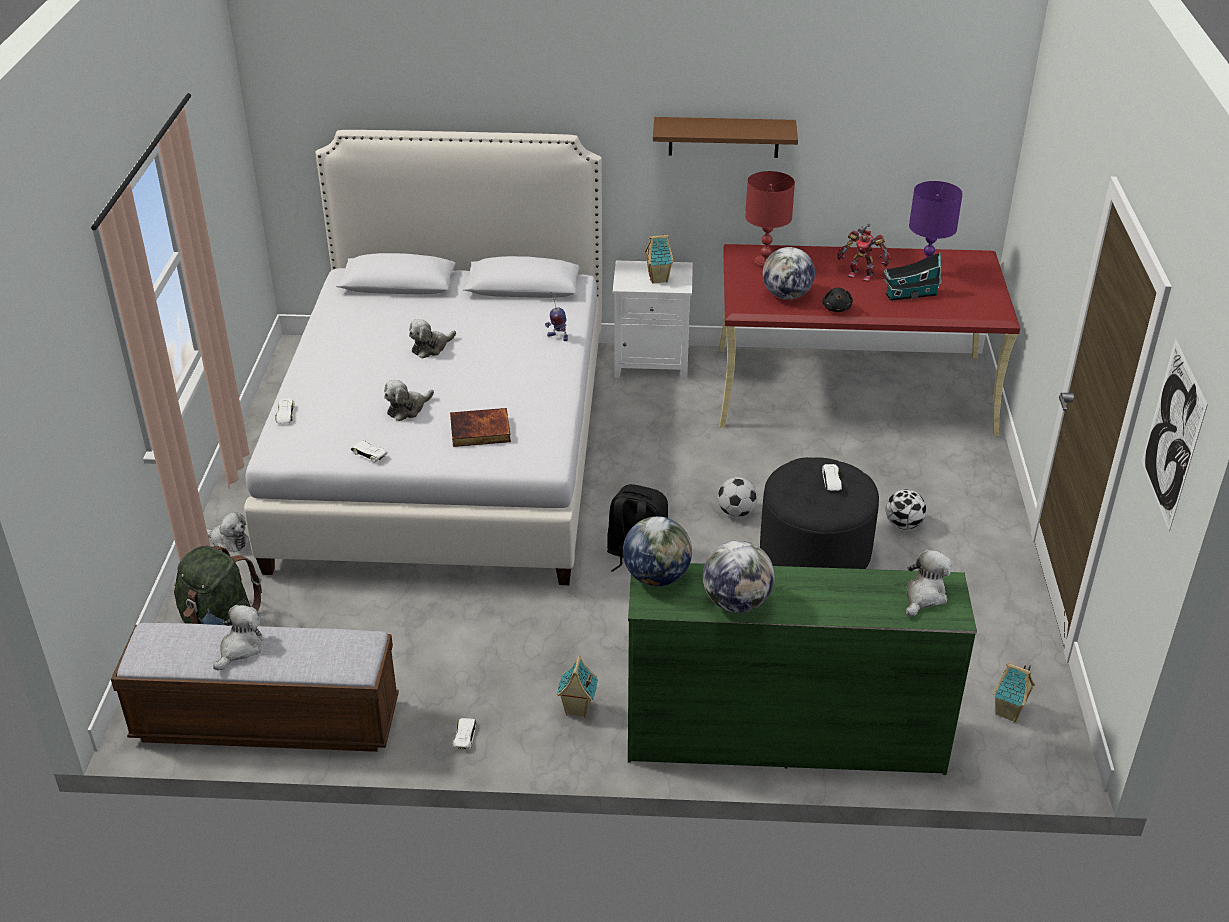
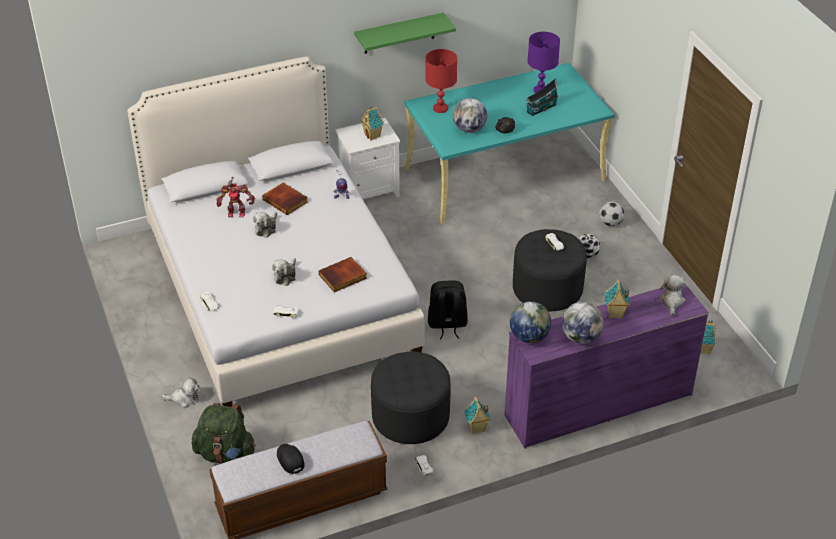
camera: 25 degrees left, 5 degrees up
plush toy [213,605,262,670] -> black cap [277,444,305,474]
green dresser [628,563,977,775] -> purple dresser [505,284,709,448]
brown shelf [653,117,798,158] -> green shelf [354,13,456,54]
football [718,477,758,517] -> football moved to [599,202,624,226]
red desk [719,244,1020,436] -> turquoise desk [404,63,615,224]
toy robot [838,224,891,282] -> toy robot moved to [216,177,255,217]
picture [1142,339,1208,531] -> none
none -> book [262,182,308,215]
none -> black ottoman [371,352,451,444]
none -> toy house [604,279,630,319]

